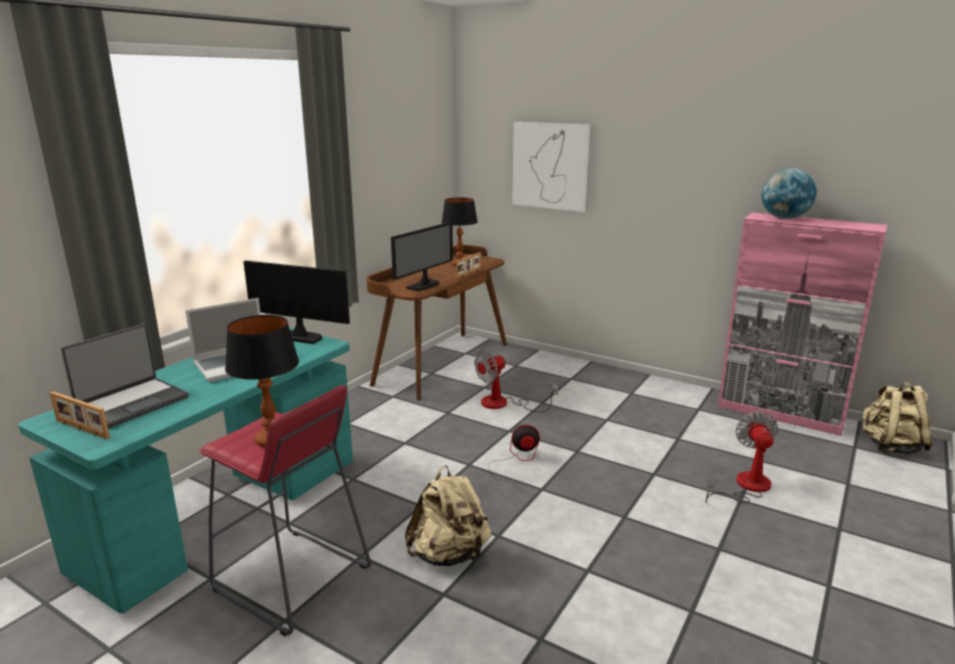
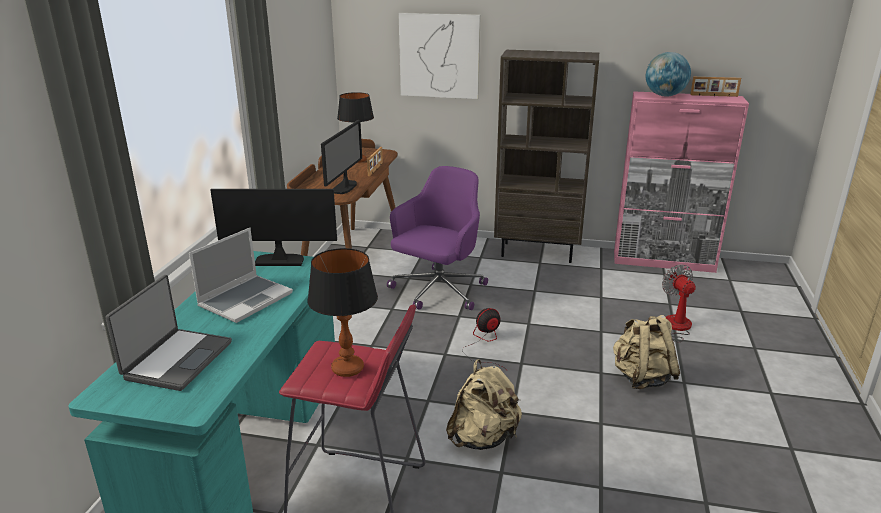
camera: 20 degrees left, 5 degrees up
picture frame [50,392,110,439] -> picture frame moved to [690,77,741,97]
fan [474,351,558,412] -> purple office chair [387,166,488,310]
beige backpack [863,382,932,454] -> beige backpack moved to [613,315,680,389]
none -> brown bookcase [494,50,599,263]

